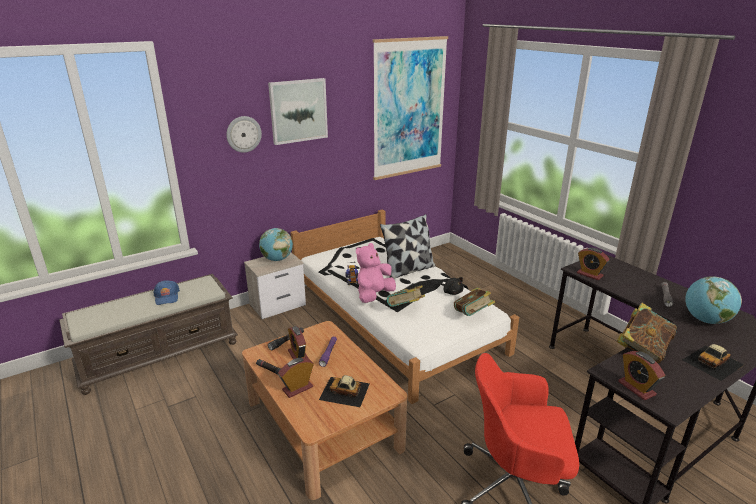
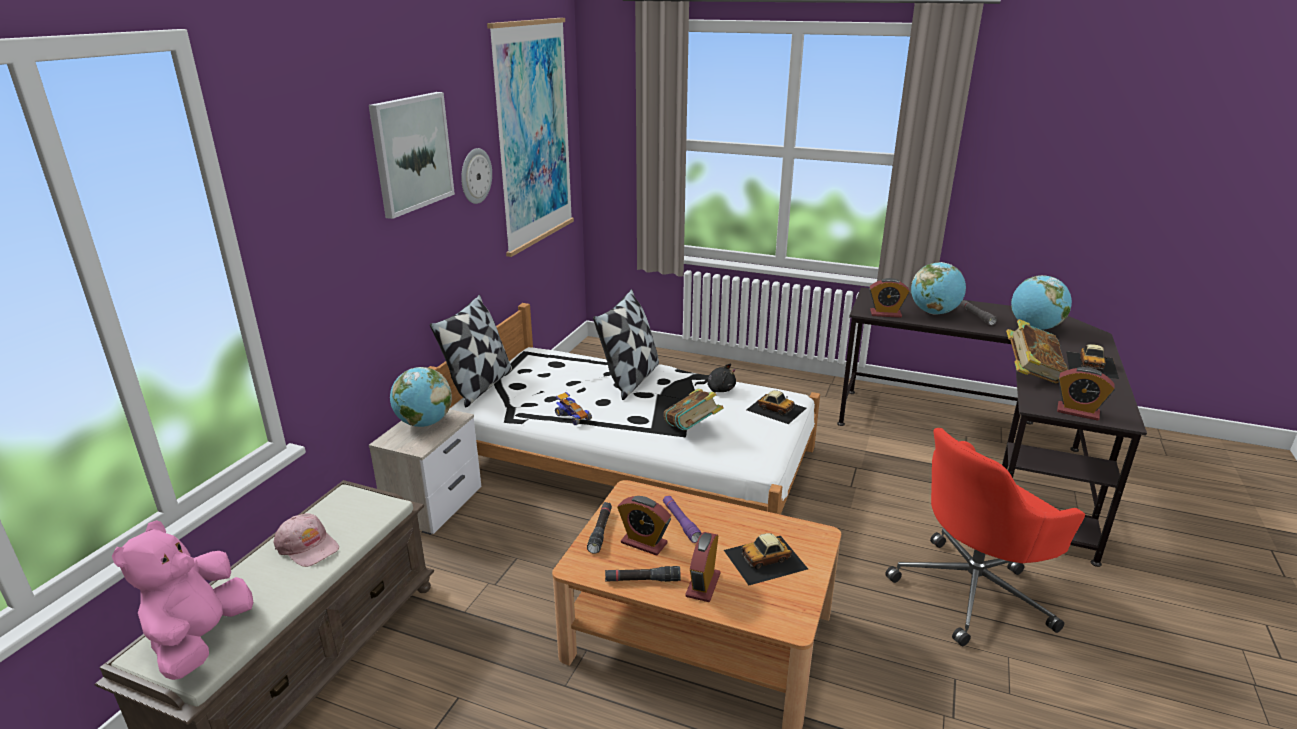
camera: 35 degrees left, 0 degrees up
blue cap [154,280,180,305] -> pink cap [274,513,339,567]
wall clock [226,116,262,153] -> wall clock moved to [461,148,492,204]
pink plush toy [356,243,396,303] -> pink plush toy moved to [112,520,253,680]
book [454,287,495,316] -> toy car [746,390,806,424]
none -> pillow [430,295,512,407]
none -> globe [911,262,966,315]

